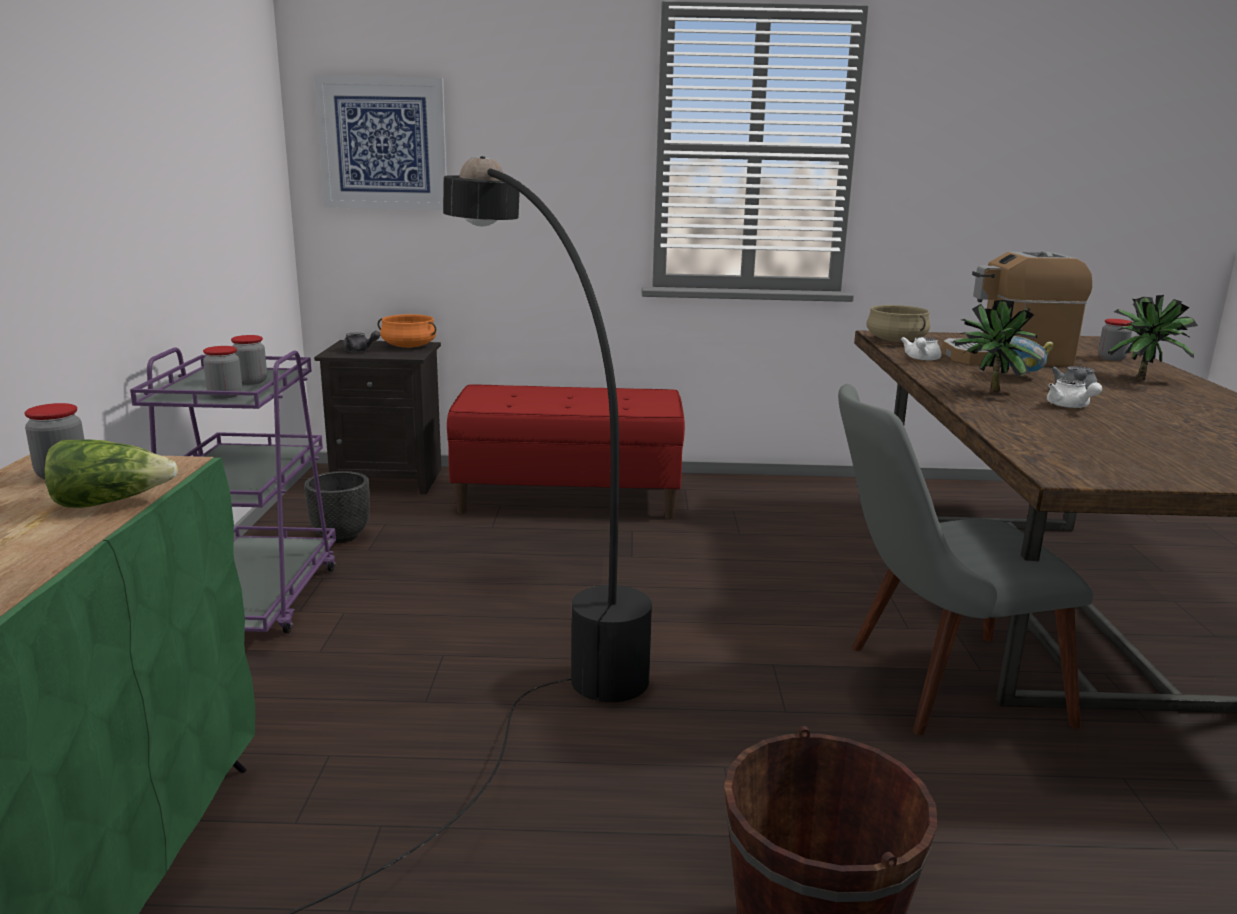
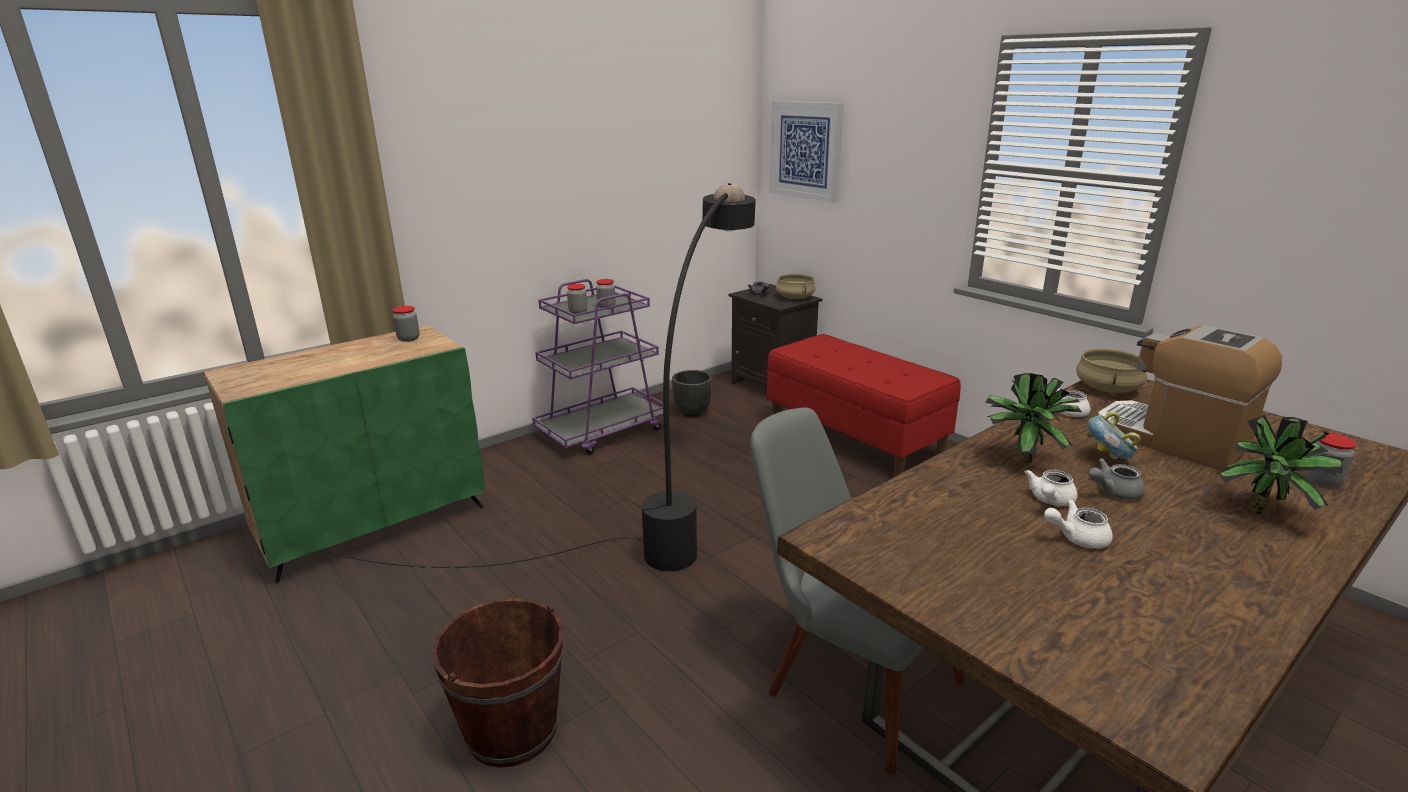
camera: 50 degrees right, 5 degrees up
lettuce [44,439,178,508] -> none
orange cooking pot [378,314,436,348] -> beige cooking pot [776,274,816,299]
none -> white teapot [1044,499,1113,549]

